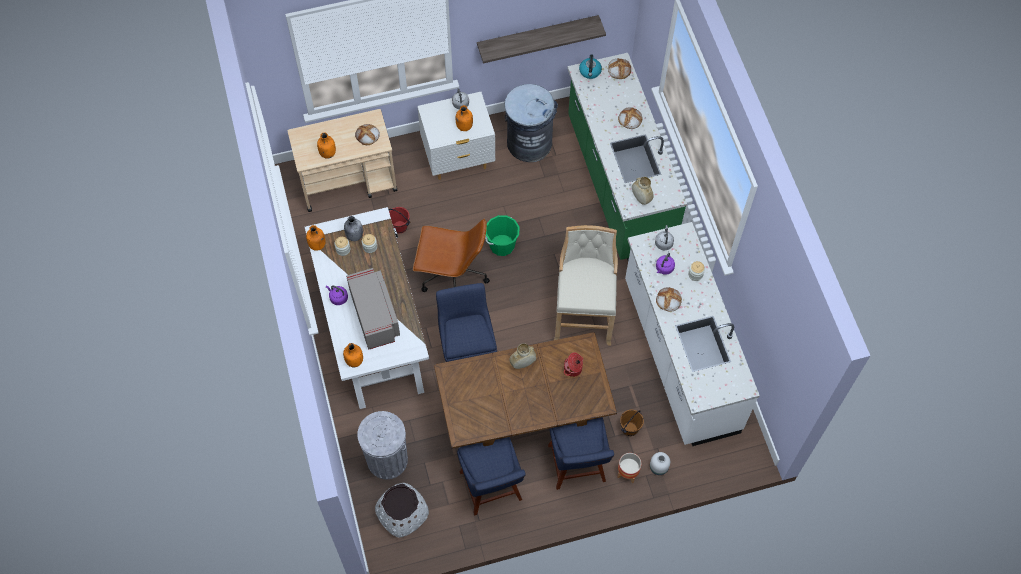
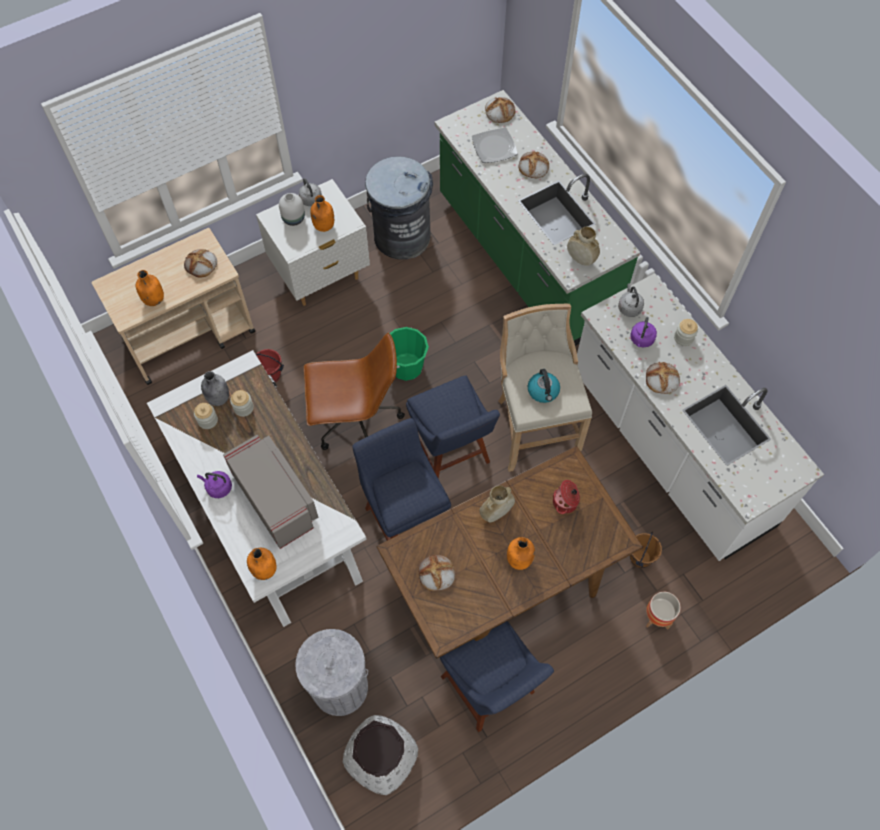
camera: 15 degrees left, 0 degrees up
orange bottle [306,225,326,251] -> orange bottle moved to [507,537,535,570]
shelf [477,15,606,63] -> none
blue chair [548,417,614,490] -> blue chair moved to [406,375,500,479]
kettle [579,55,602,79] -> kettle moved to [528,369,560,403]
white vase [650,452,670,475] -> white vase moved to [279,193,305,226]
none -> bread [418,555,455,591]
none -> plate [472,128,518,163]

